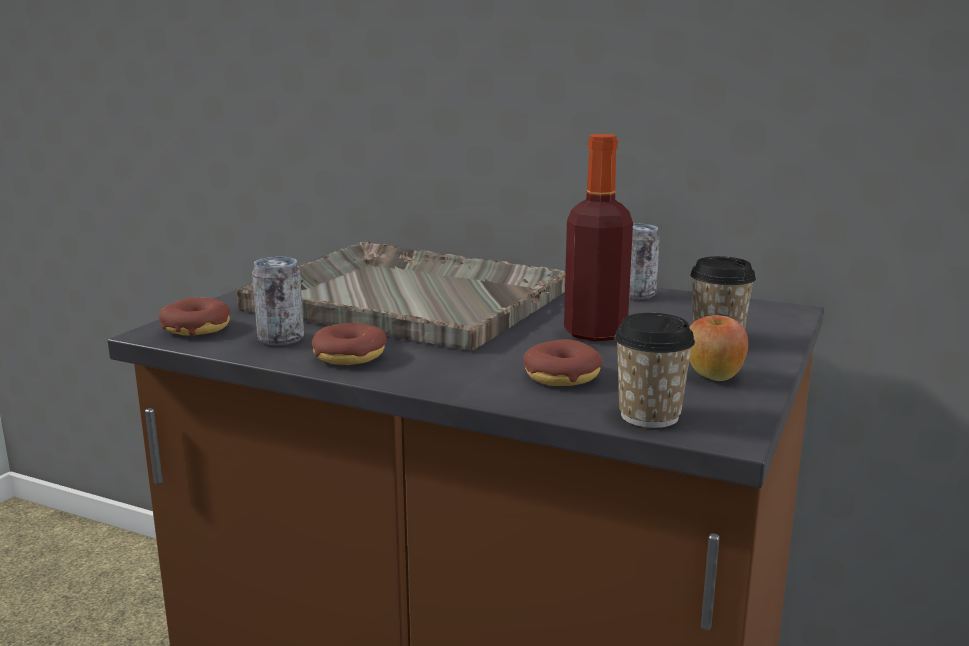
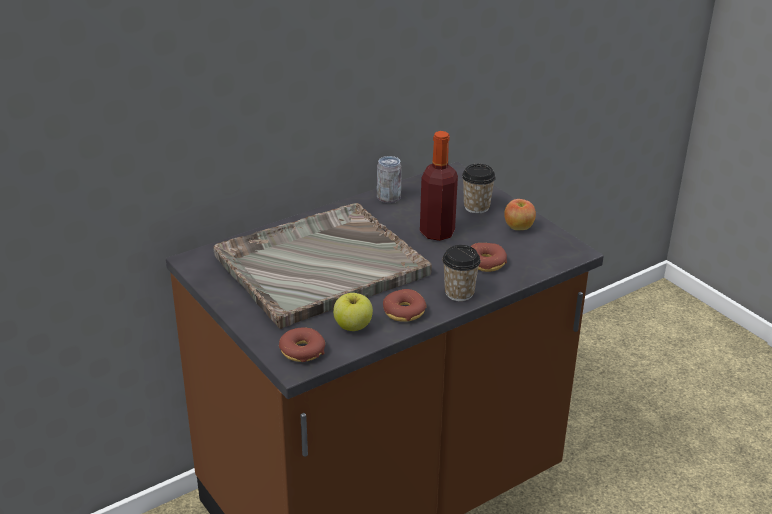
camera: 60 degrees left, 15 degrees up
can [252,257,304,346] -> apple [333,293,373,331]
cup [614,313,695,428] -> cup moved to [442,245,481,301]

